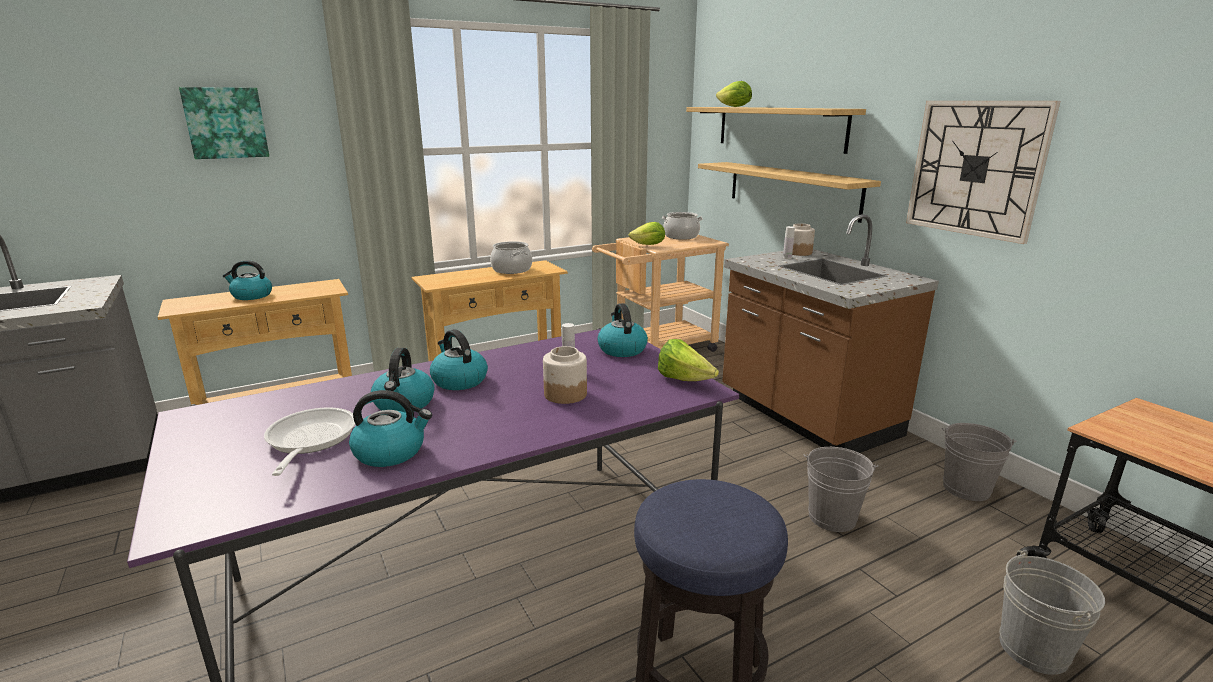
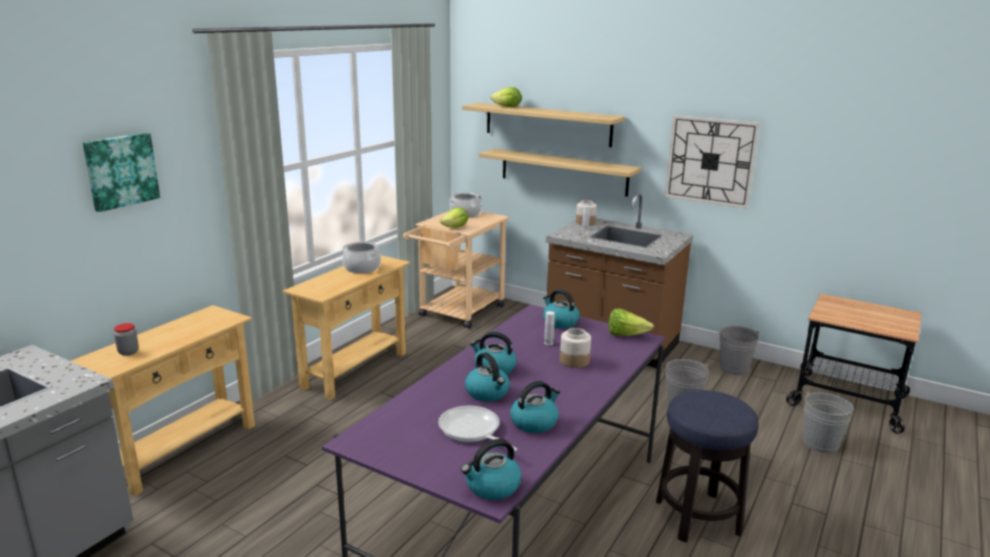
camera: 30 degrees left, 0 degrees up
kettle [223,260,272,300] -> kettle moved to [461,439,521,500]
none -> jar [114,323,139,356]

